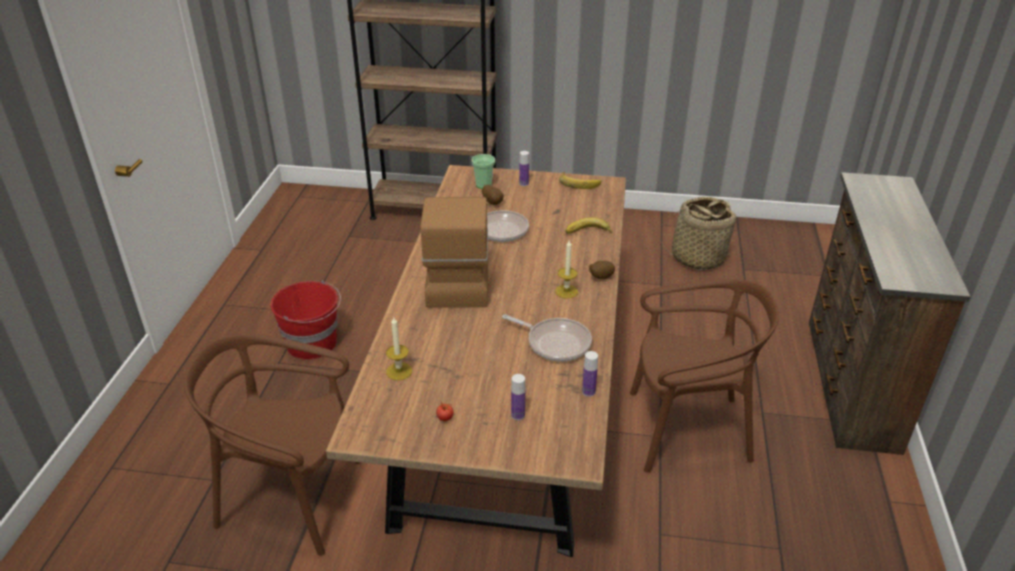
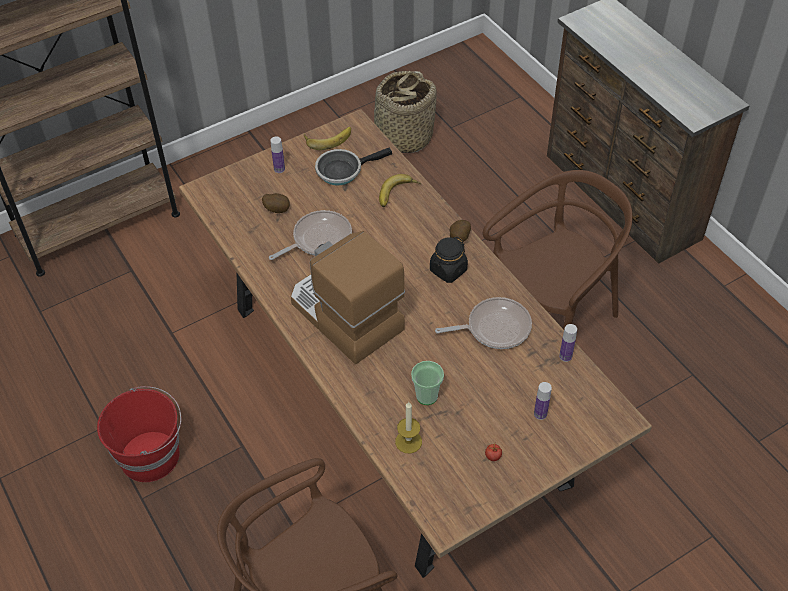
camera: 40 degrees left, 15 degrees up
cup [471,154,495,189] -> cup moved to [411,361,444,405]
candle [555,239,578,299] -> black jar [430,237,468,283]
none -> frying pan [315,148,392,185]

